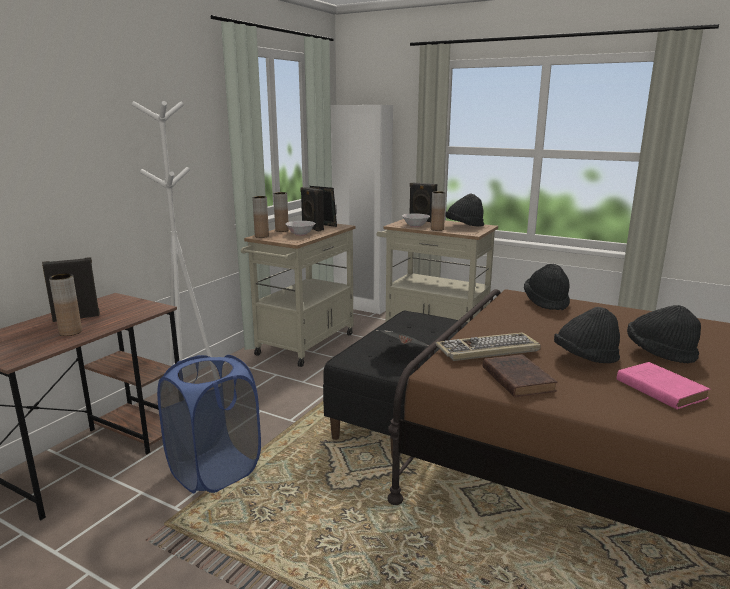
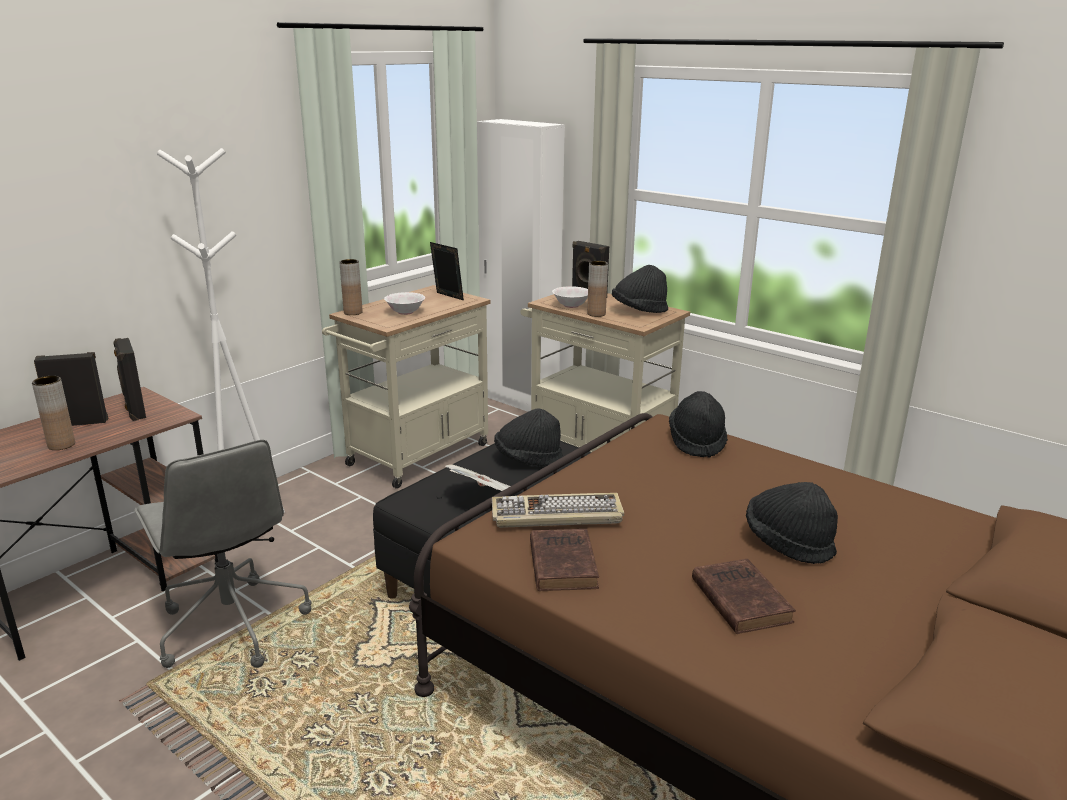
camera: 10 degrees right, 5 degrees up
blue laundry basket [157,355,261,493] -> grey office chair [135,440,312,668]
brown vase [273,192,289,232] -> none
black speaker [300,187,324,231] -> black speaker moved to [113,338,146,421]
black hat [554,307,620,363] -> black hat moved to [494,408,563,466]
pink book [617,362,710,410] -> brown book [692,559,796,634]

